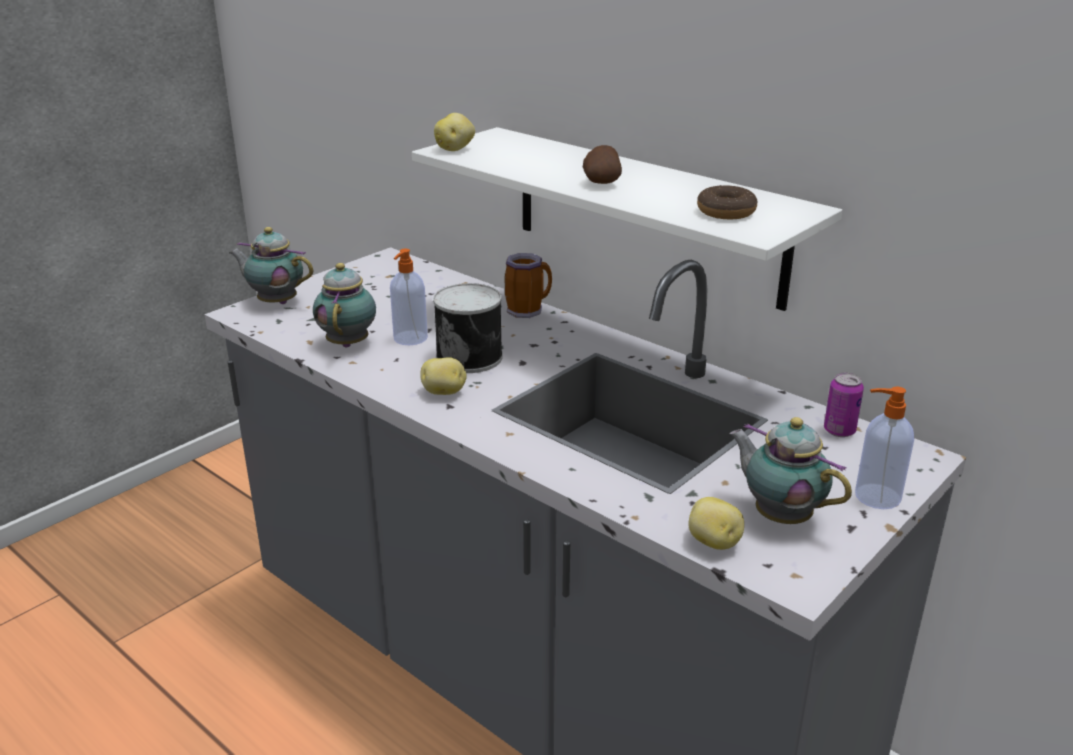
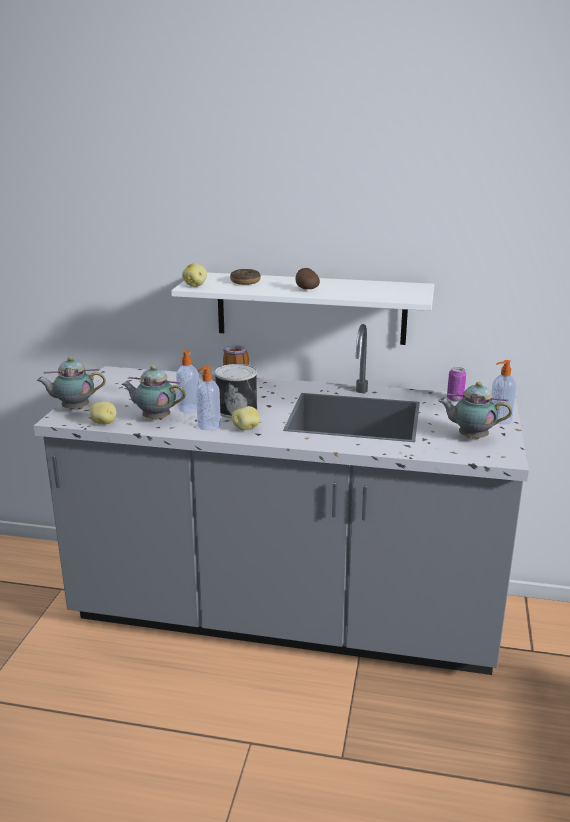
camera: 30 degrees left, 5 degrees down
teapot [313,263,376,348] -> teapot turned 45 degrees counterclockwise [122,365,186,420]
potato [688,497,744,550] -> potato moved to [89,402,117,424]
donut [697,185,758,219] -> donut moved to [230,269,261,285]
none -> soap dispenser [196,365,221,430]

